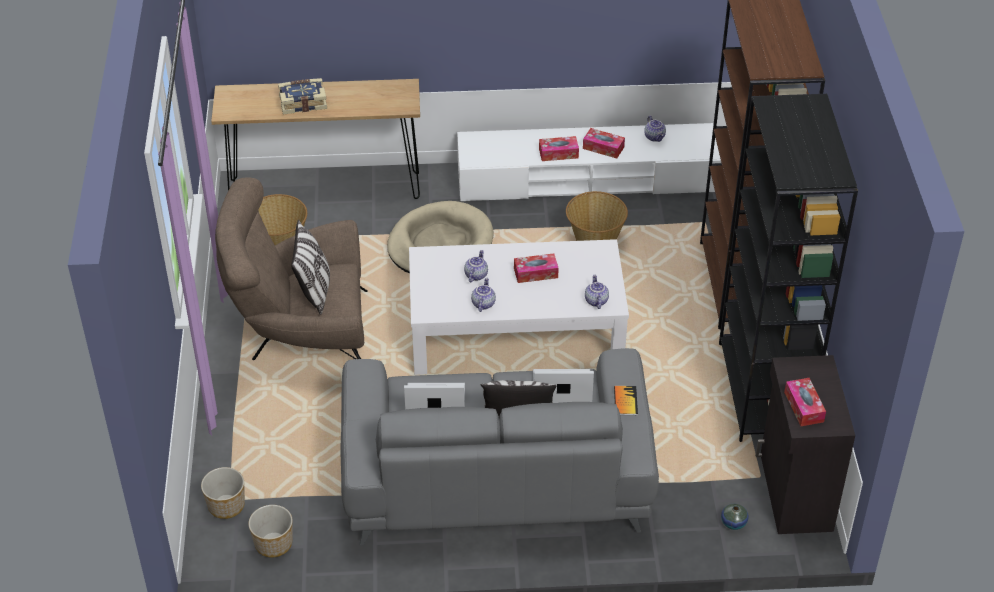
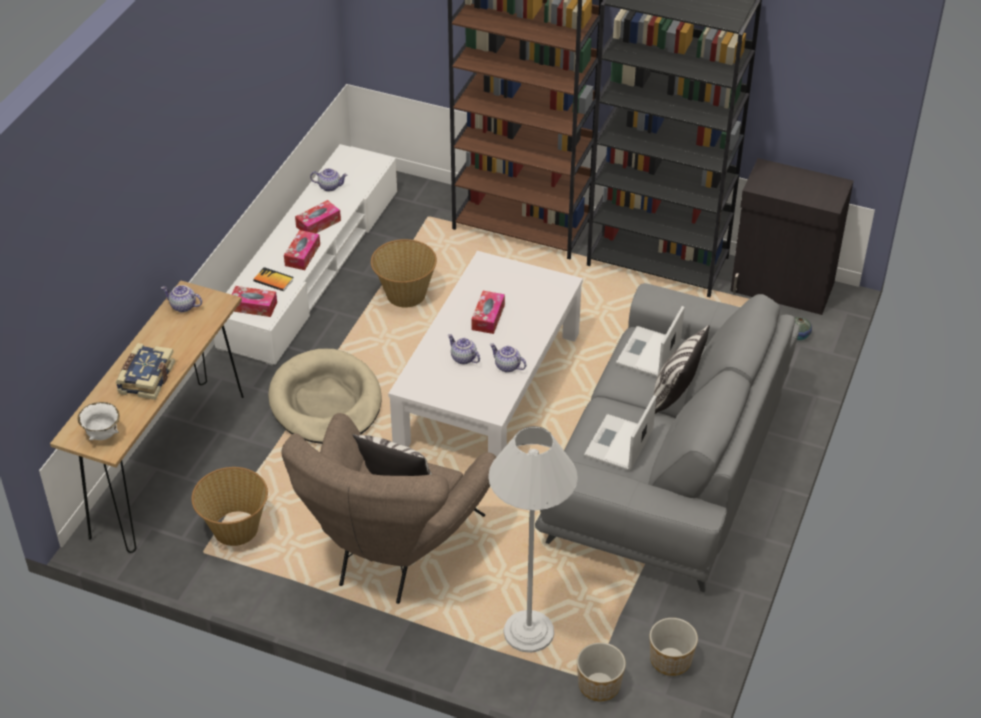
camera: 65 degrees left, 0 degrees up
teapot [585,275,609,309] -> teapot moved to [161,285,202,312]
book [614,386,638,416] -> book moved to [253,267,294,291]
tissue box [784,378,826,426] -> tissue box moved to [231,286,277,317]
none -> white bowl [78,402,119,440]
none -> white floor lamp [488,426,578,653]

